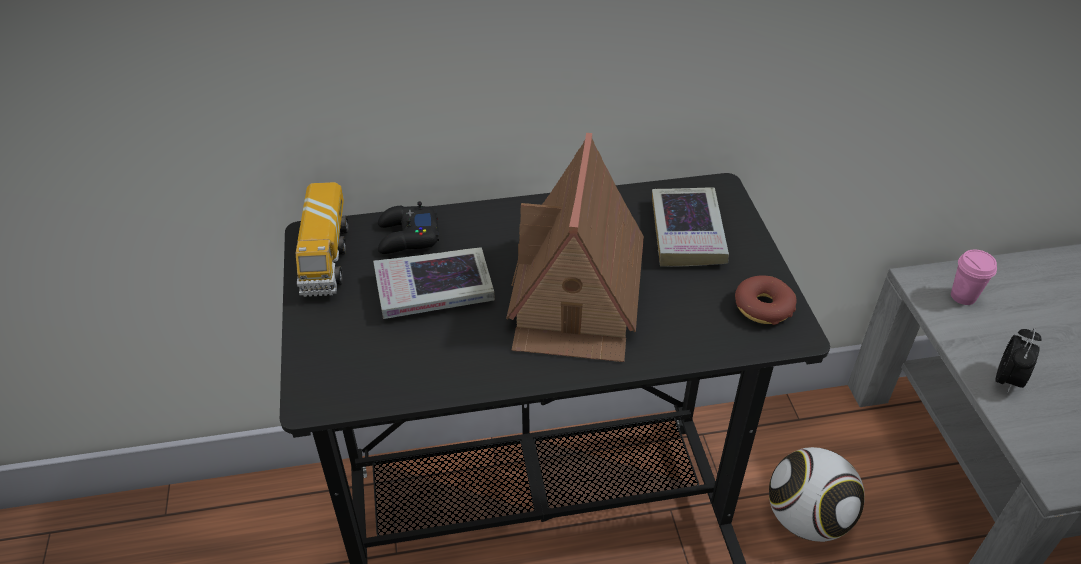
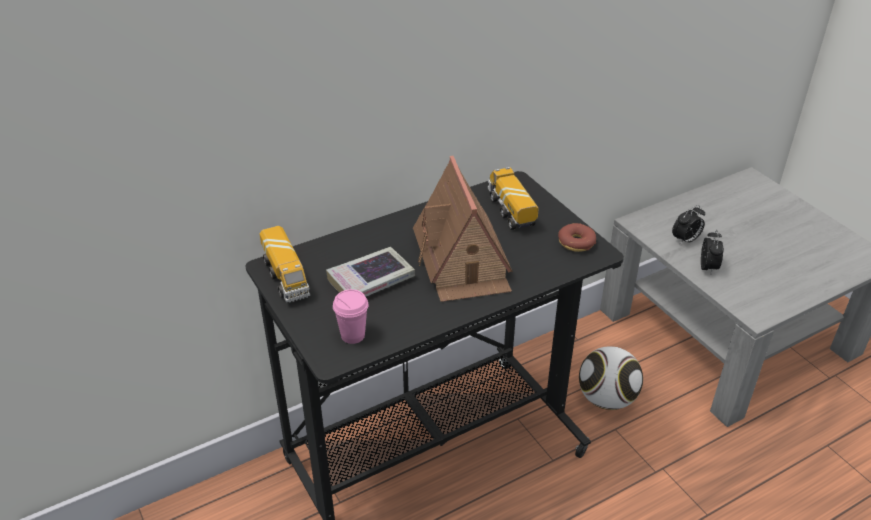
camera: 20 degrees left, 5 degrees down
black game controller [378,202,439,254] -> none
book [652,187,729,267] -> toy truck [488,167,539,230]
pink cup [951,250,997,305] -> pink cup moved to [333,289,369,344]
none -> alarm clock [672,205,705,245]

